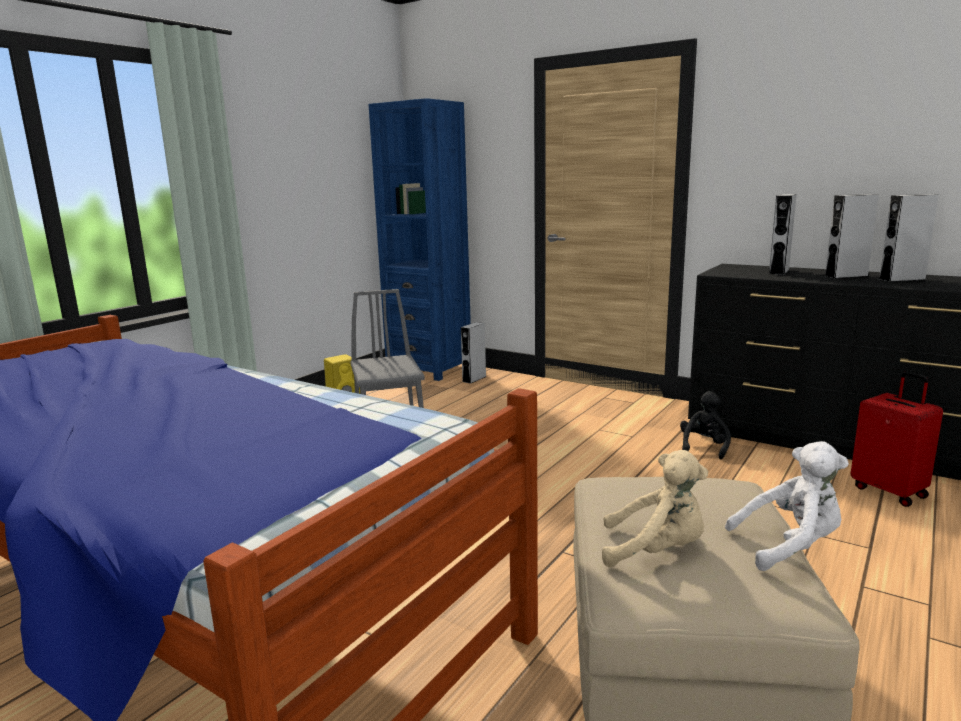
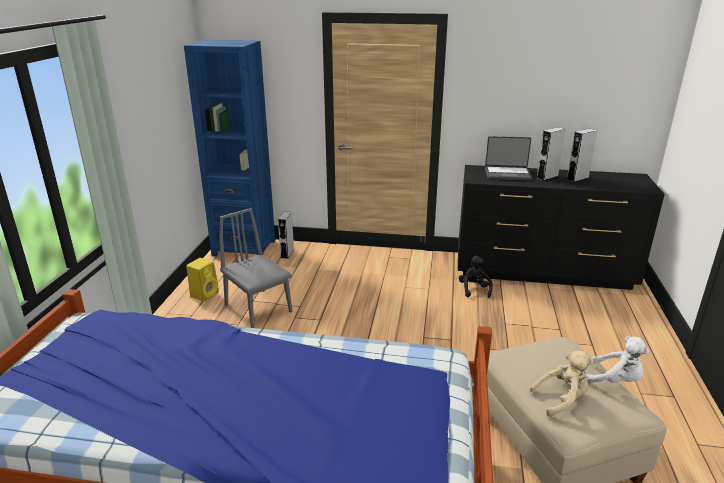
camera: 25 degrees left, 10 degrees up
white plush toy [725,441,849,571] -> white plush toy turned 60 degrees clockwise [586,336,649,384]
grey speaker [769,194,797,275] -> laptop [485,136,532,181]
red suitcase [850,372,943,507] -> none

